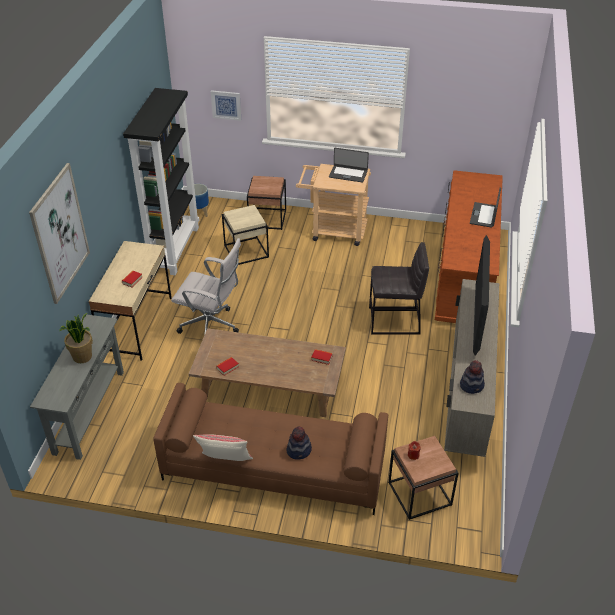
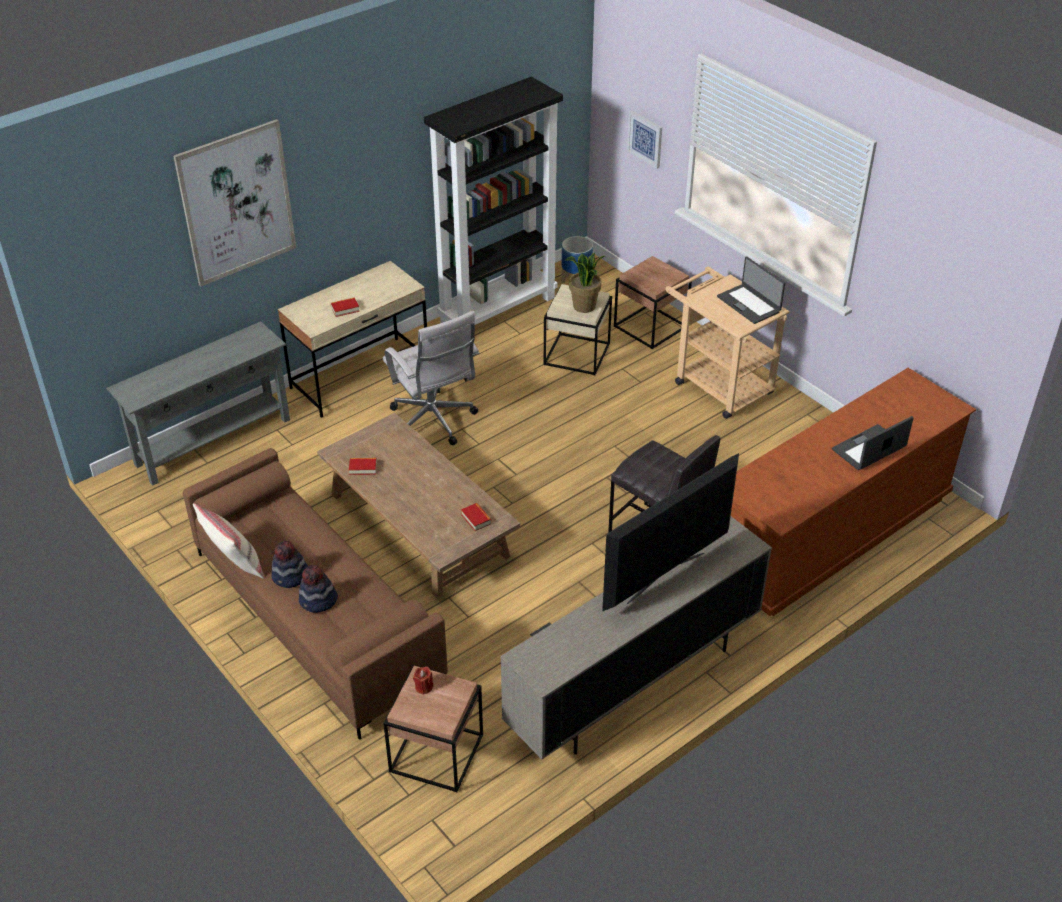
camera: 40 degrees right, 0 degrees up
potted plant [59,313,93,363] -> potted plant moved to [565,253,605,313]
hat [460,360,485,394] -> hat moved to [272,541,308,588]

